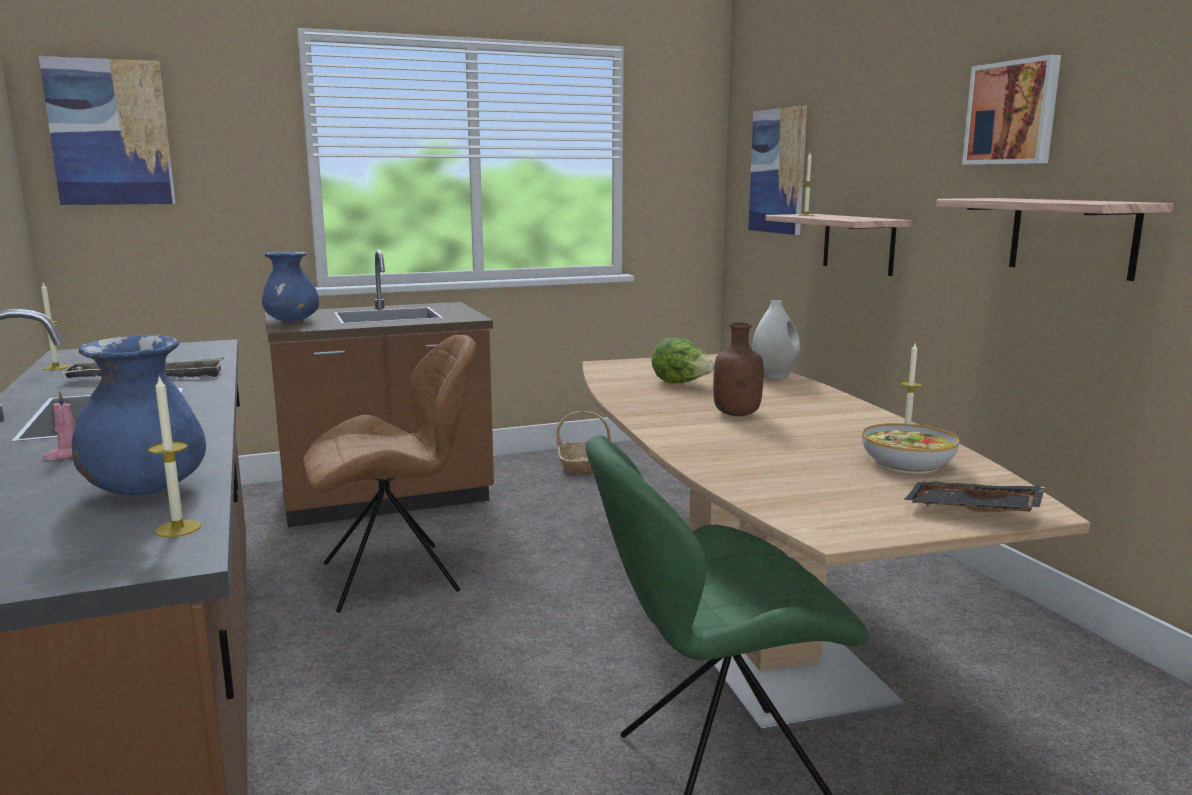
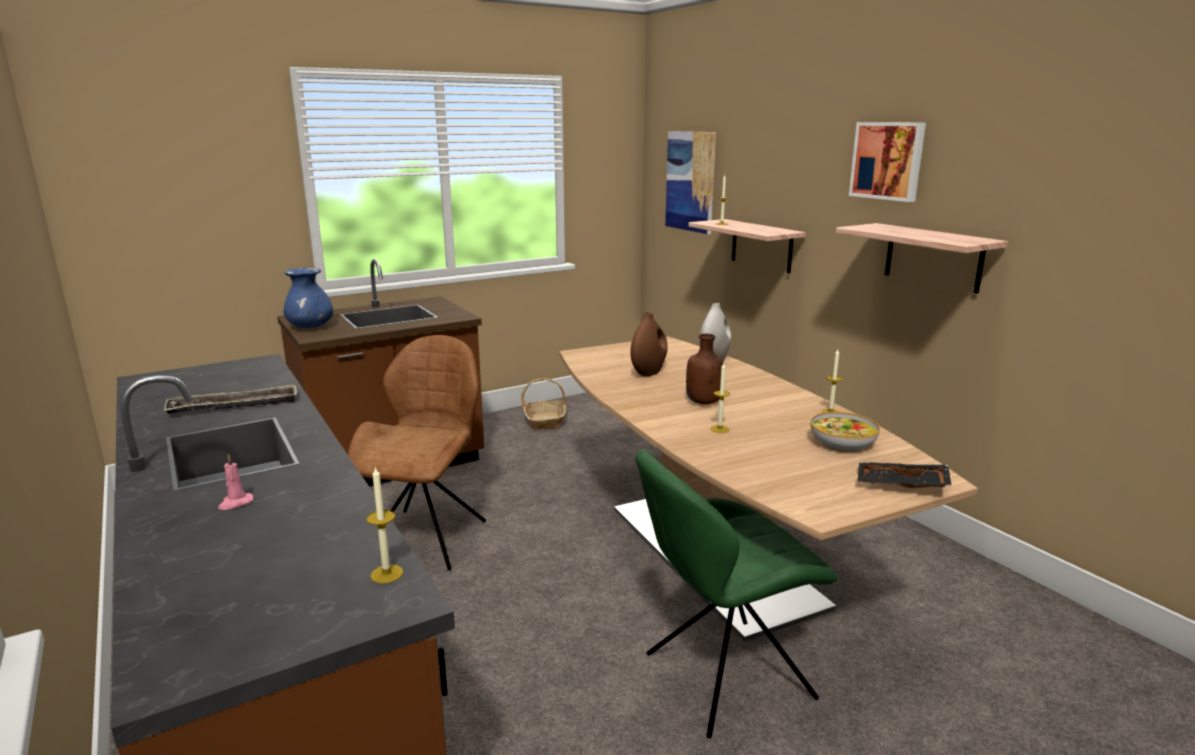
camera: 10 degrees left, 5 degrees up
candle [38,283,69,370] -> candle moved to [710,363,730,433]
picture [39,56,176,205] -> none
blue vase [72,335,206,495] -> none
brown chair [303,335,476,613] -> brown chair turned 45 degrees counterclockwise [348,335,486,570]
lettuce [652,338,714,383] -> brown vase [630,312,668,376]

